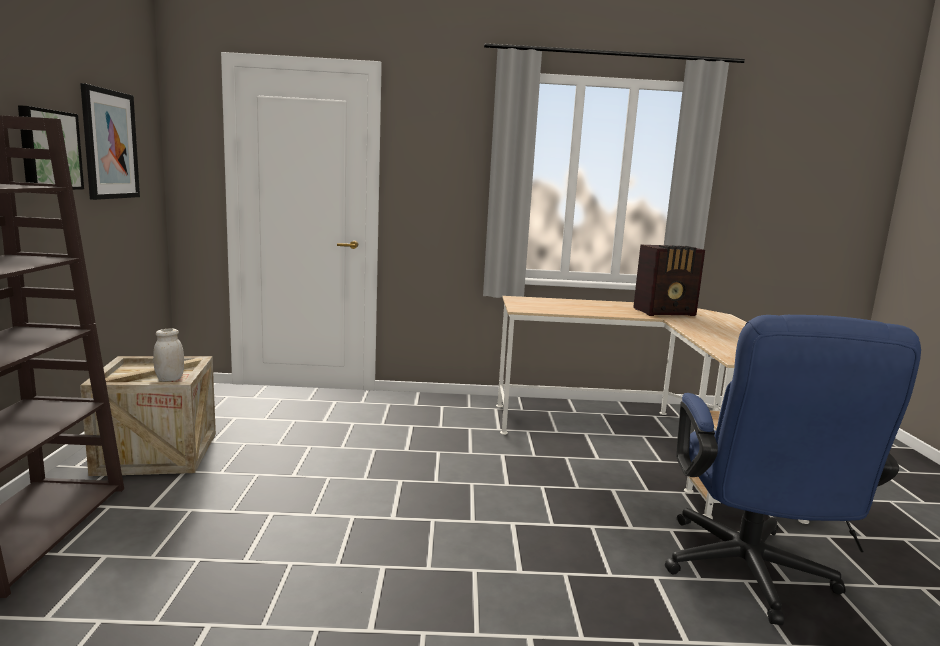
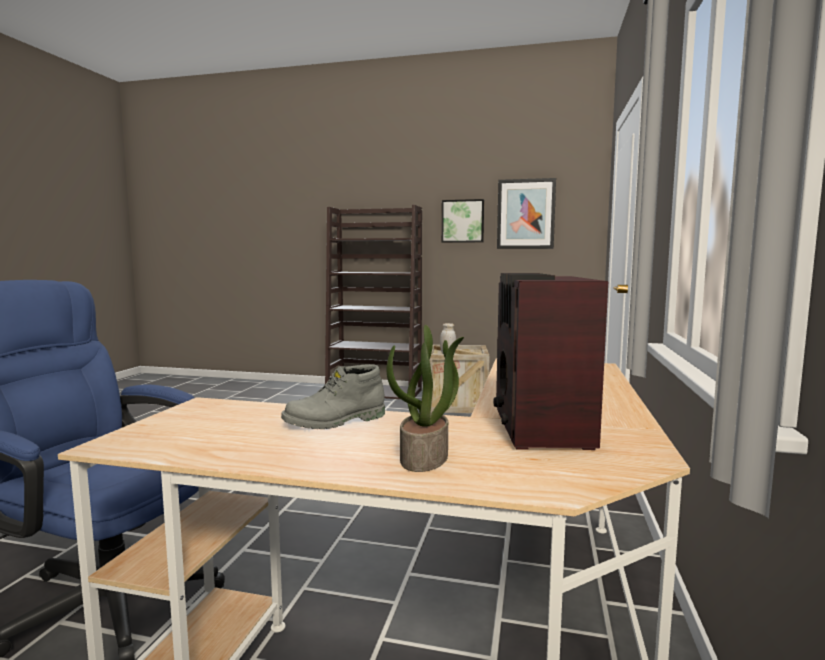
camera: 105 degrees right, 5 degrees down
none -> grey boot [281,364,385,429]
none -> potted plant [387,325,464,472]

